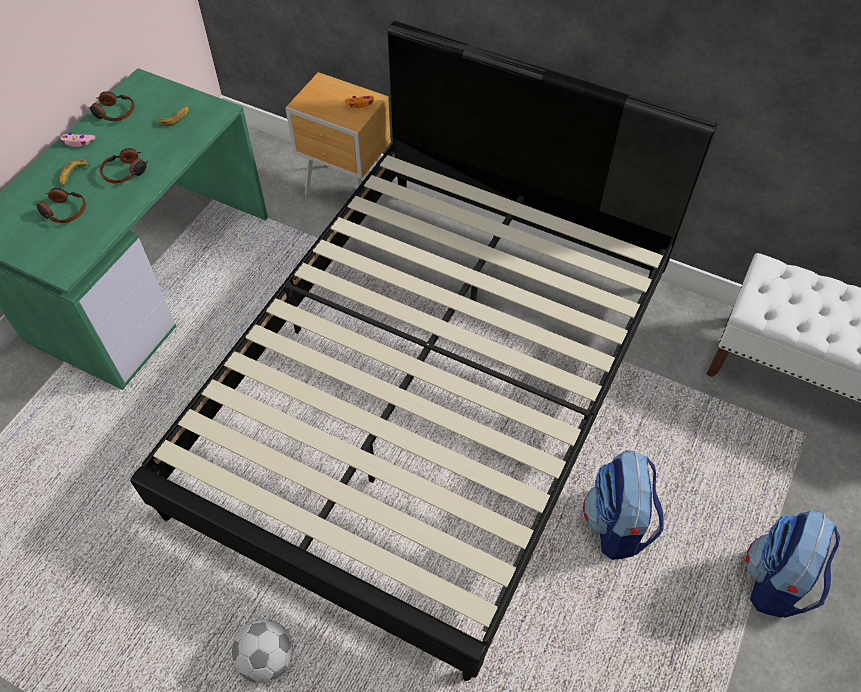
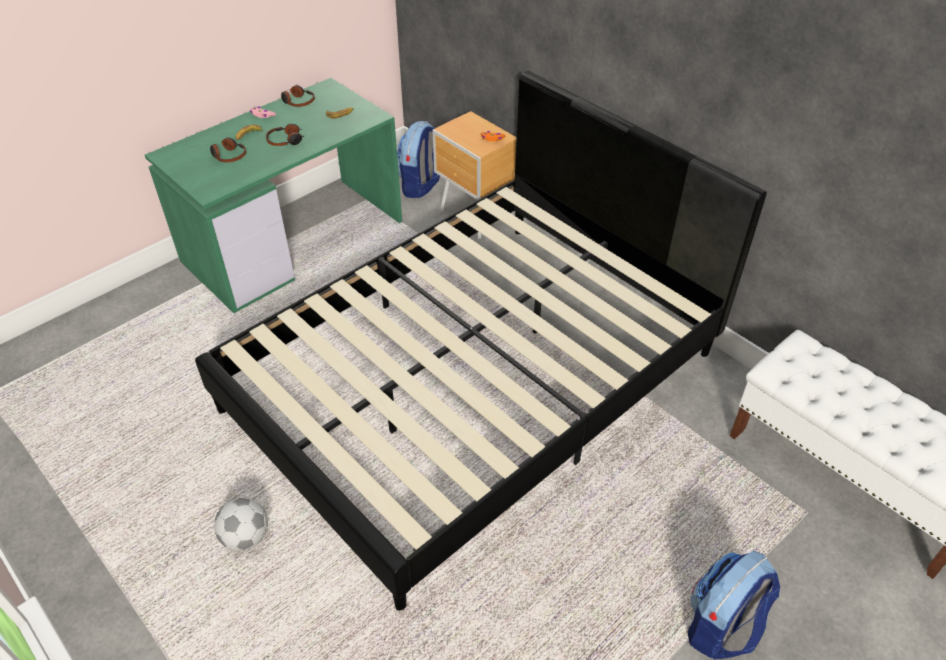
camera: 20 degrees right, 10 degrees down
backpack [583,450,664,560] -> backpack moved to [397,121,440,198]

